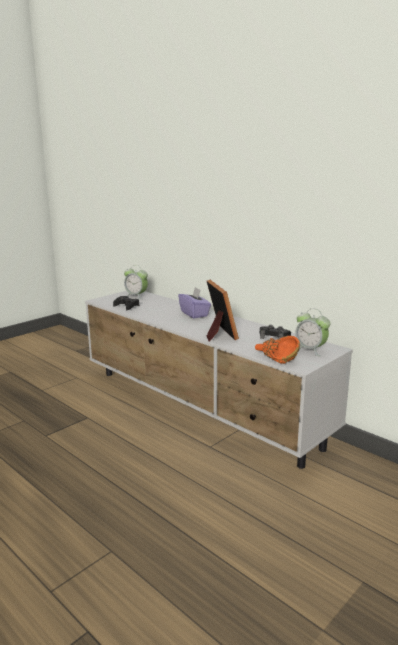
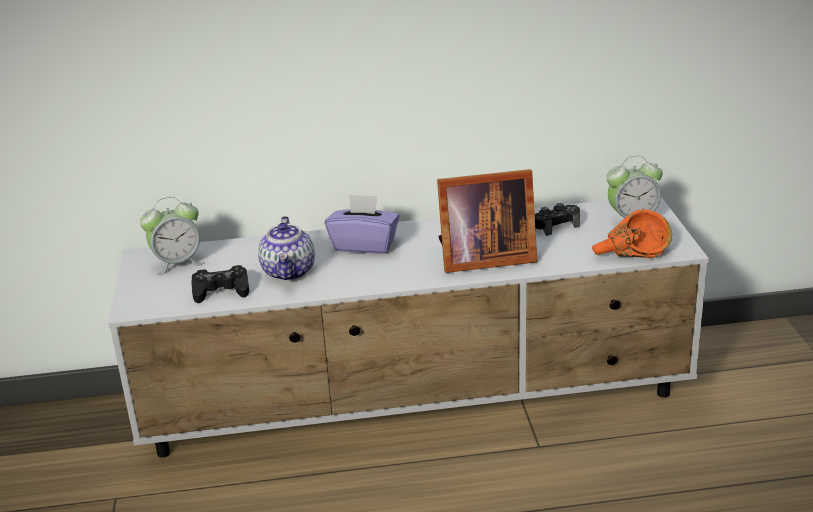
camera: 50 degrees left, 10 degrees up
picture frame [207,280,239,342] -> picture frame turned 150 degrees clockwise [437,169,537,273]
none -> teapot [258,216,315,281]

